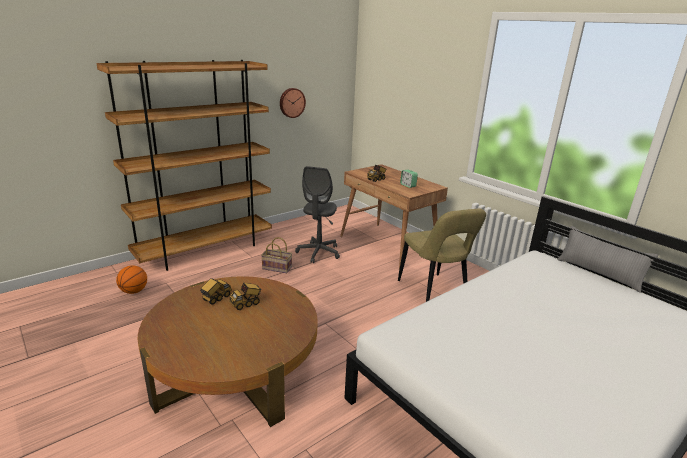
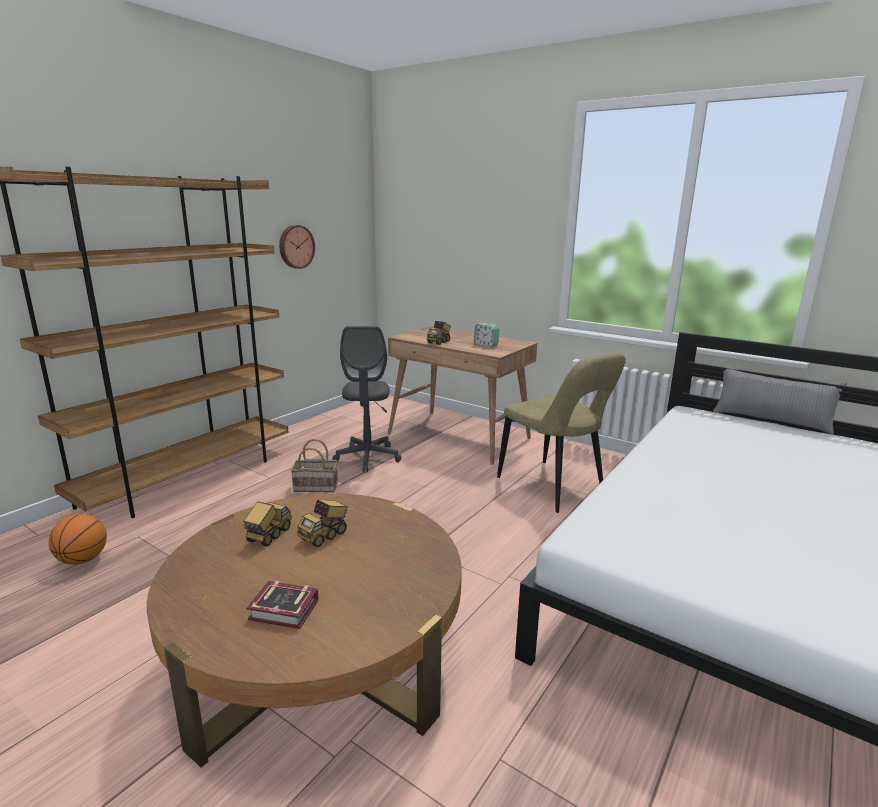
camera: 15 degrees left, 5 degrees down
none -> book [247,581,319,629]

